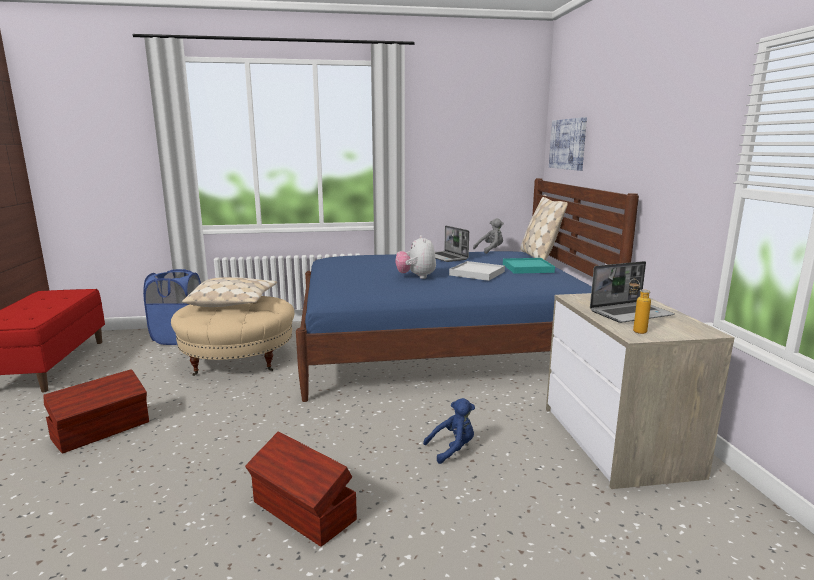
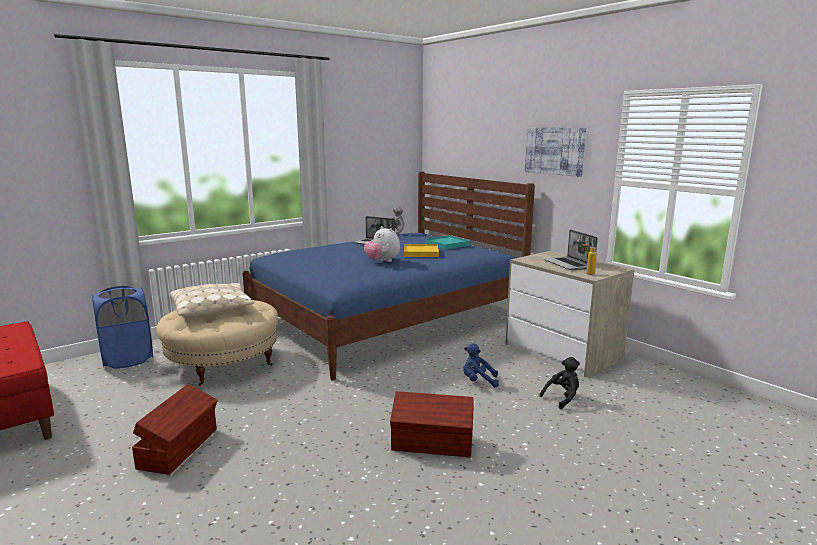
camera: 30 degrees left, 0 degrees up
blue plush toy [423,398,475,464] -> blue plush toy turned 120 degrees counterclockwise [463,343,499,387]
white tray [449,261,505,281] -> yellow tray [404,244,439,257]
beige pillow [520,194,568,260] -> none
picture [549,117,587,171] -> picture moved to [525,127,586,177]
laptop [590,261,675,323] -> laptop turned 120 degrees clockwise [544,229,598,270]
none -> black plush toy [539,357,580,409]

